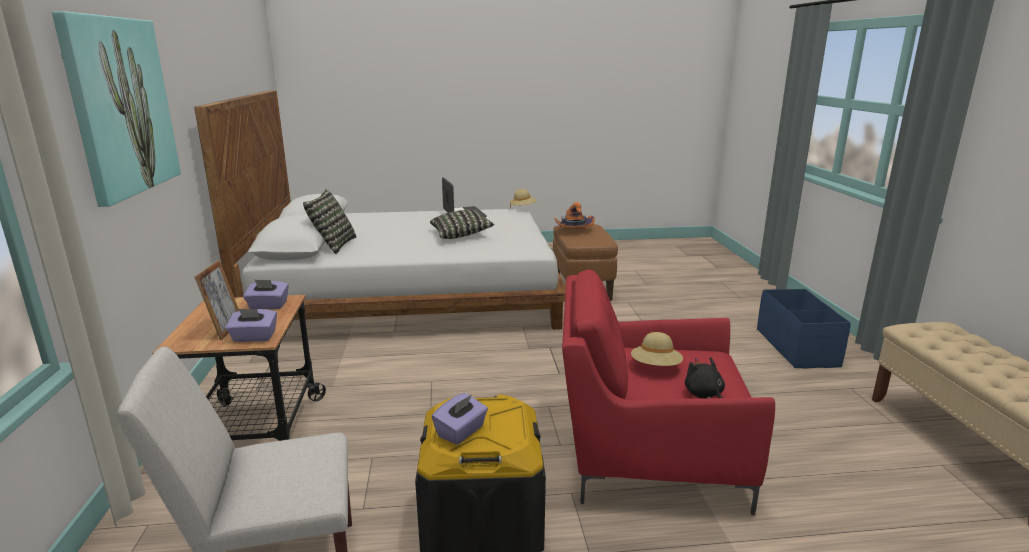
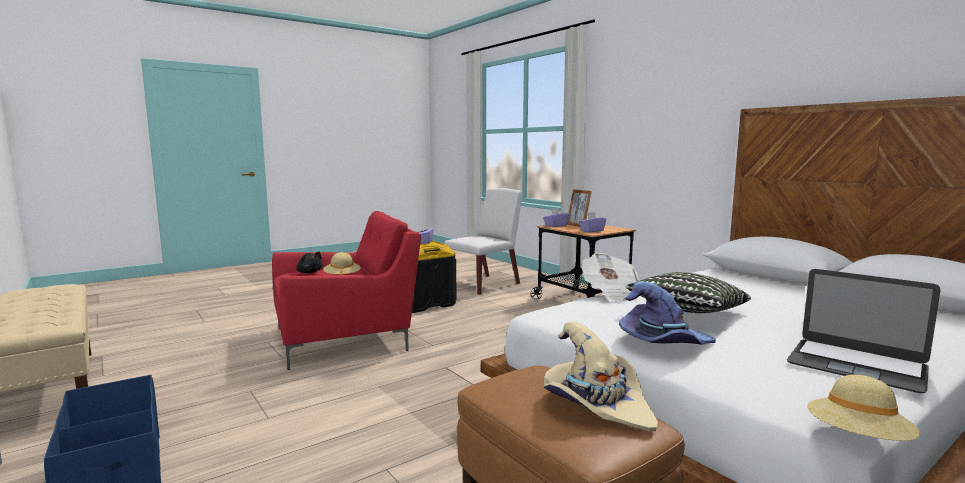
camera: 150 degrees right, 10 degrees down
picture [52,11,181,207] -> none
pillow [303,190,356,254] -> none
orange hat [554,202,595,228] -> beige hat [543,321,658,431]
none -> newspaper [582,253,639,302]
none -> purple hat [619,282,716,345]

